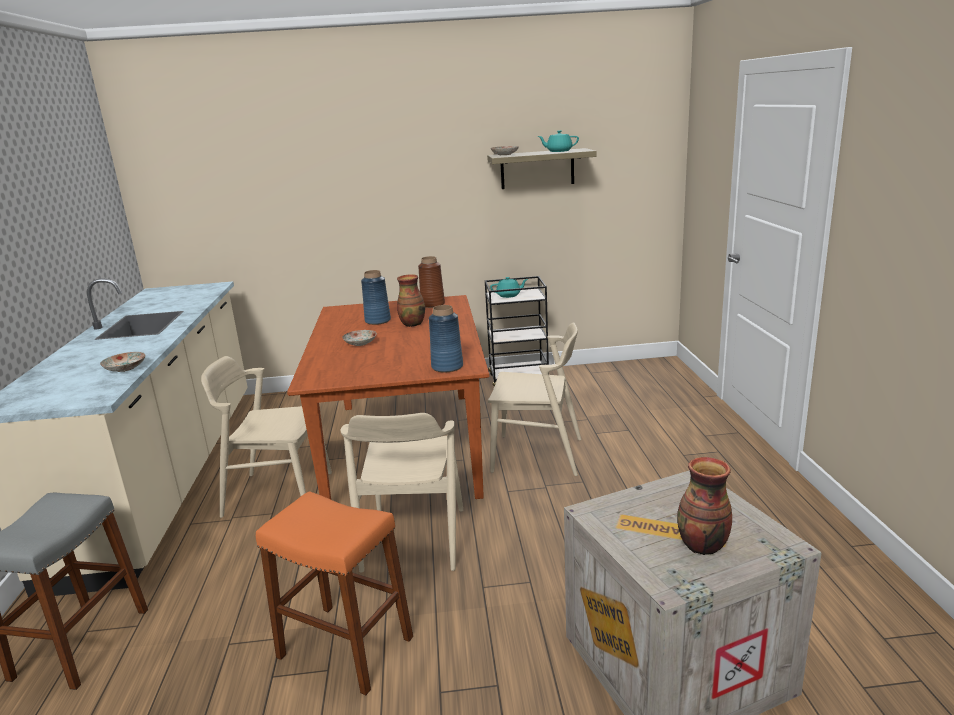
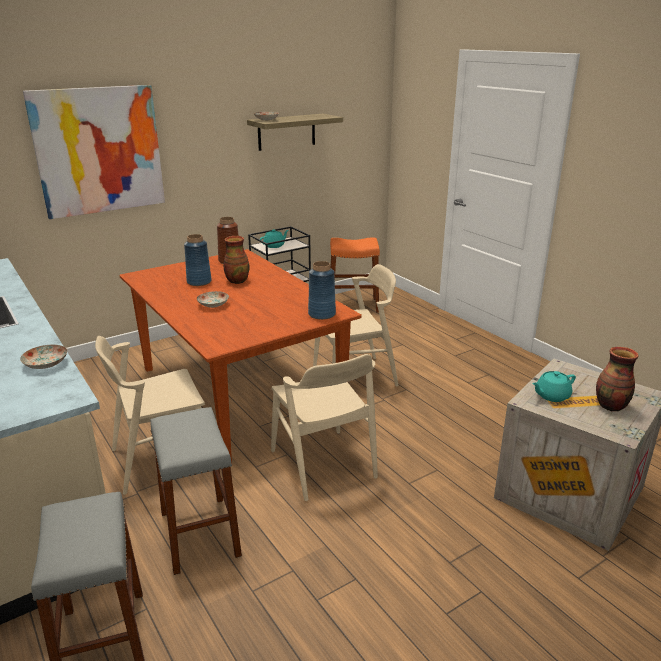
camera: 30 degrees left, 5 degrees up
orange stool [256,491,413,695] -> orange stool moved to [330,238,380,313]
turquoise teapot [537,130,579,152] -> turquoise teapot moved to [532,371,576,402]
none -> picture [23,85,165,219]
none -> grey stool [150,407,242,575]

